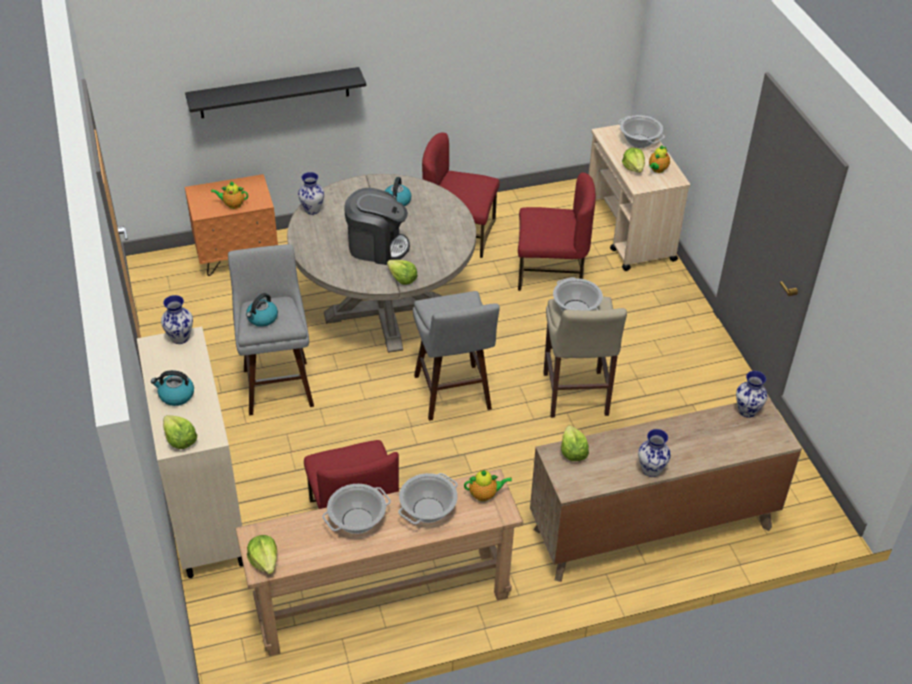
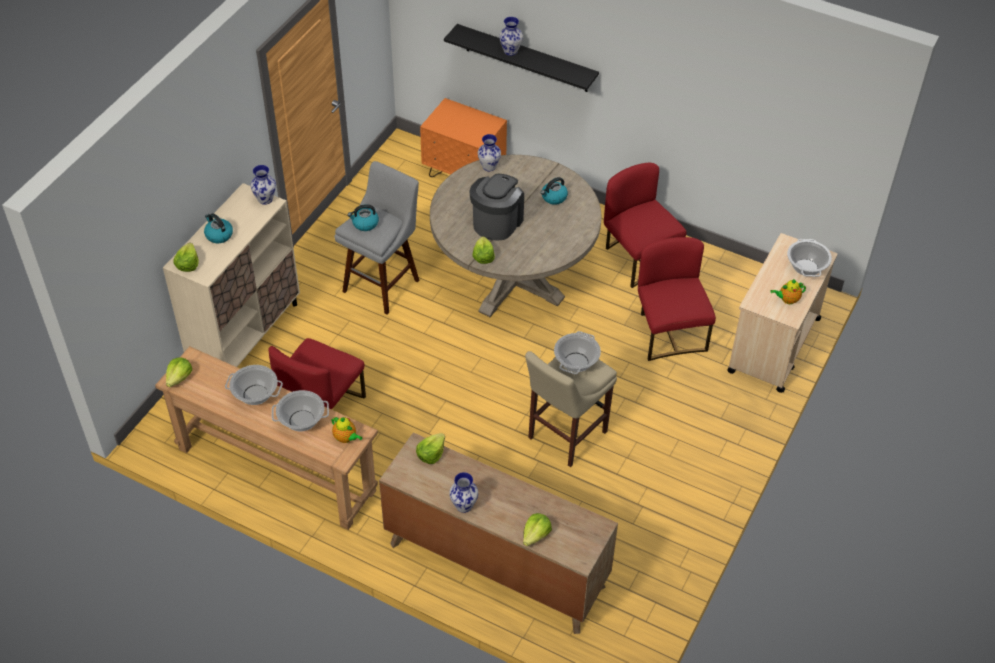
camera: 45 degrees right, 5 degrees up
teapot [211,181,248,209] -> none
coffee machine [344,188,410,265] -> coffee machine turned 120 degrees counterclockwise [469,174,524,241]
grey stool [413,291,500,421] -> none
red chair [518,173,596,291] -> red chair turned 150 degrees counterclockwise [638,237,716,361]
lettuce [622,148,645,173] -> lettuce moved to [523,513,552,546]
vase [736,371,767,418] -> vase moved to [499,17,523,56]

